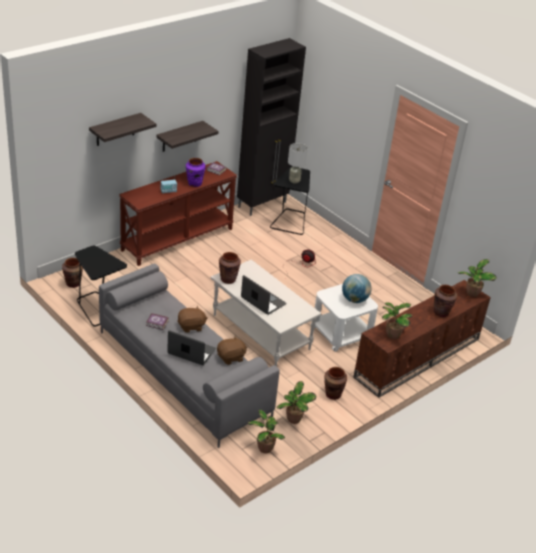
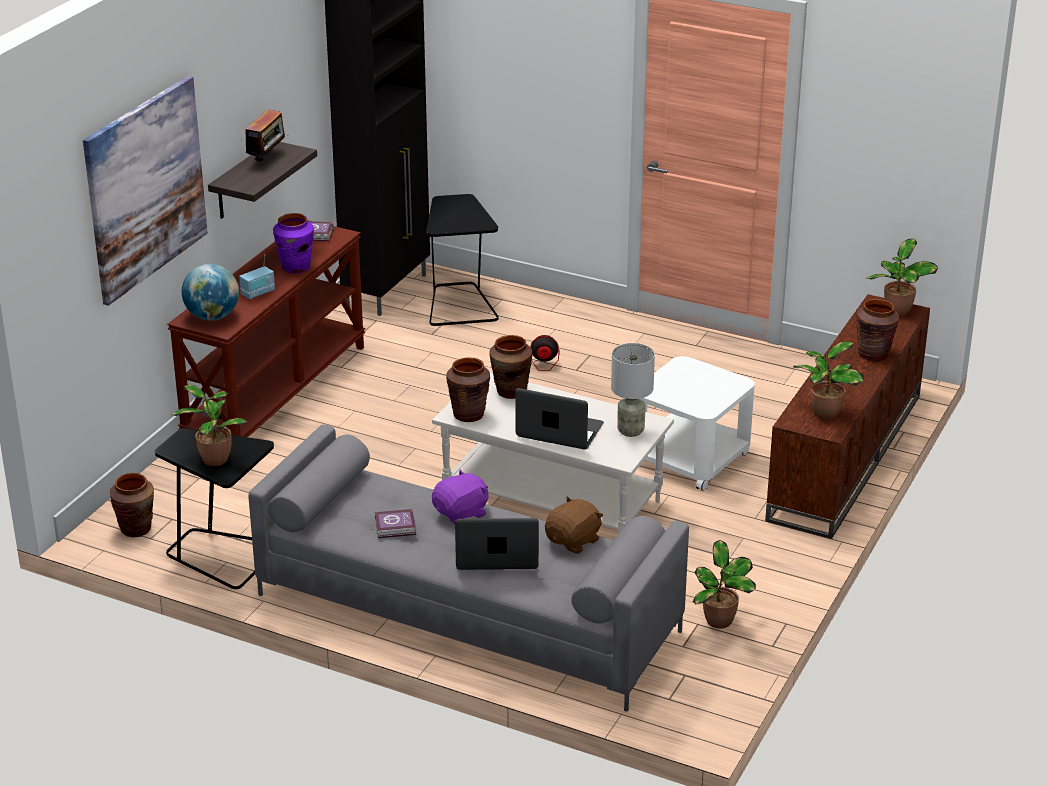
camera: 20 degrees left, 5 degrees down
shelf [89,113,156,146] -> picture [83,76,208,306]
brown plush toy [177,306,208,333] -> purple plush toy [432,470,489,524]
potted plant [248,410,285,453] -> potted plant moved to [171,385,248,466]
grey table lamp [288,143,308,183] -> grey table lamp moved to [611,343,655,437]
brown vase [324,367,347,400] -> brown vase moved to [489,335,532,399]
globe [342,274,371,303] -> globe moved to [182,264,239,321]
none -> radio [246,109,286,162]

